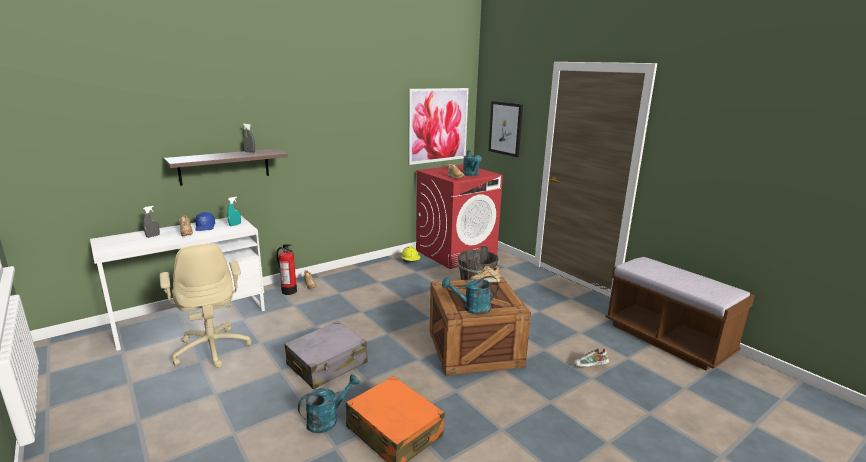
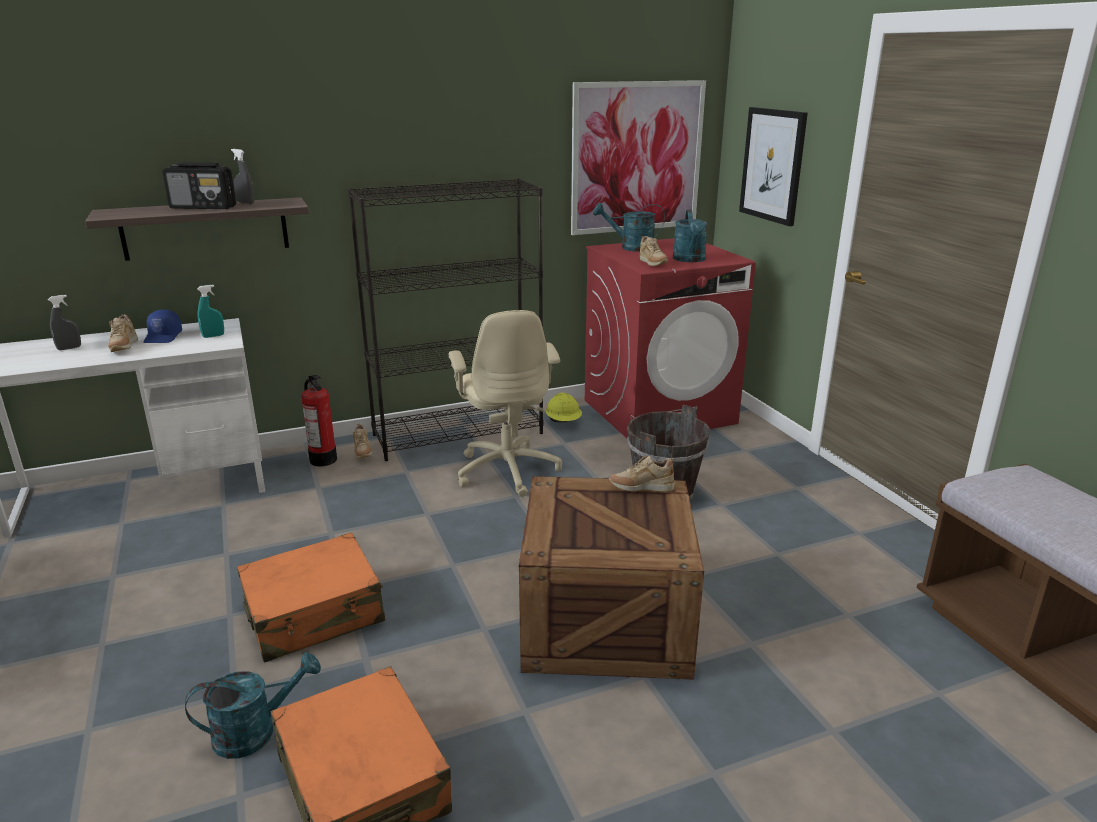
camera: 15 degrees right, 5 degrees up
beige office chair [160,243,252,368] -> beige office chair moved to [449,310,562,497]
grey suitcase [285,321,368,389] -> orange suitcase [237,533,385,663]
turquoise watering can [442,276,499,315] -> turquoise watering can moved to [593,203,665,252]
shoe [574,348,609,367] -> none
none -> radio [162,162,236,209]
none -> black bookcase [348,178,543,461]

